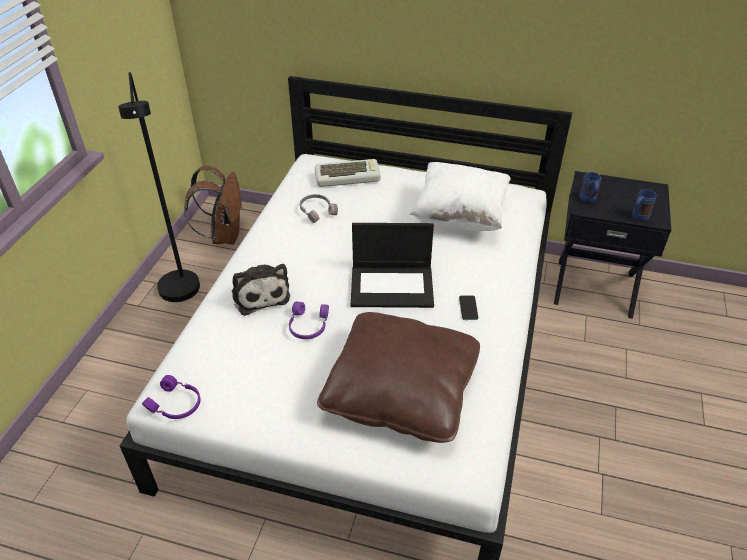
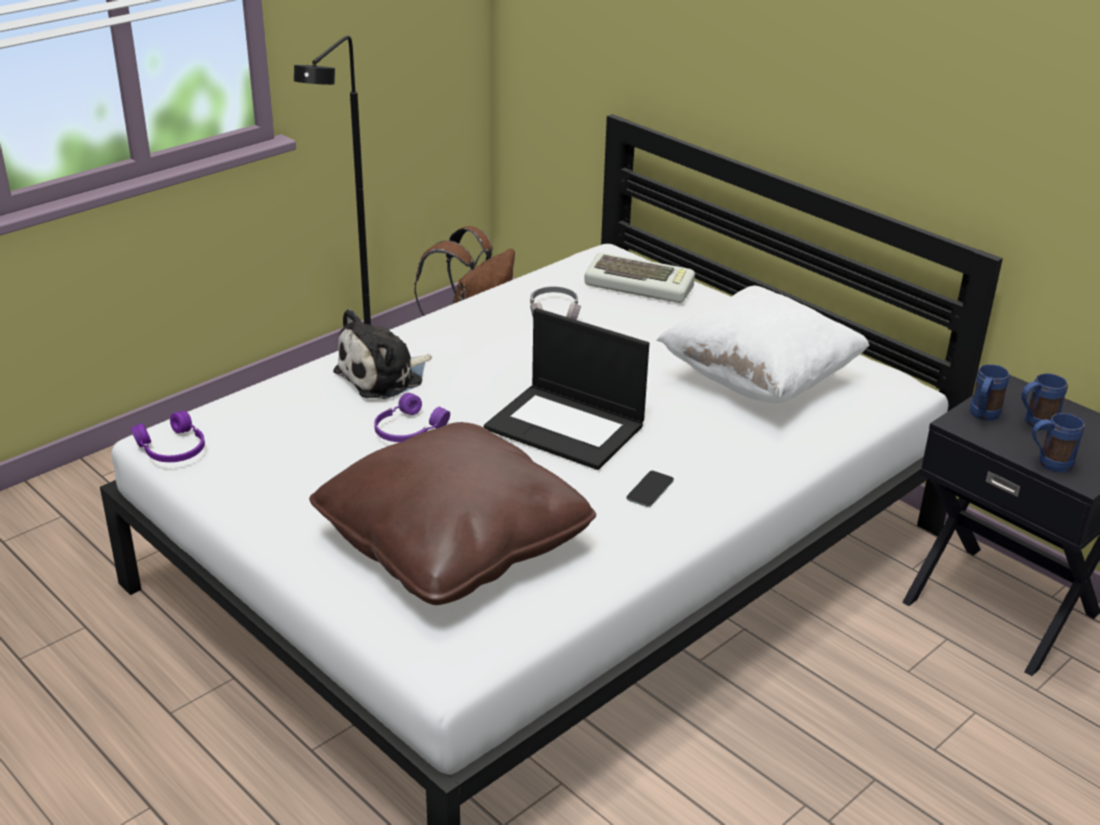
camera: 30 degrees right, 10 degrees down
plush toy [232,264,290,316] -> plush toy turned 45 degrees clockwise [333,309,432,399]
none -> blue mug [1021,373,1068,430]

